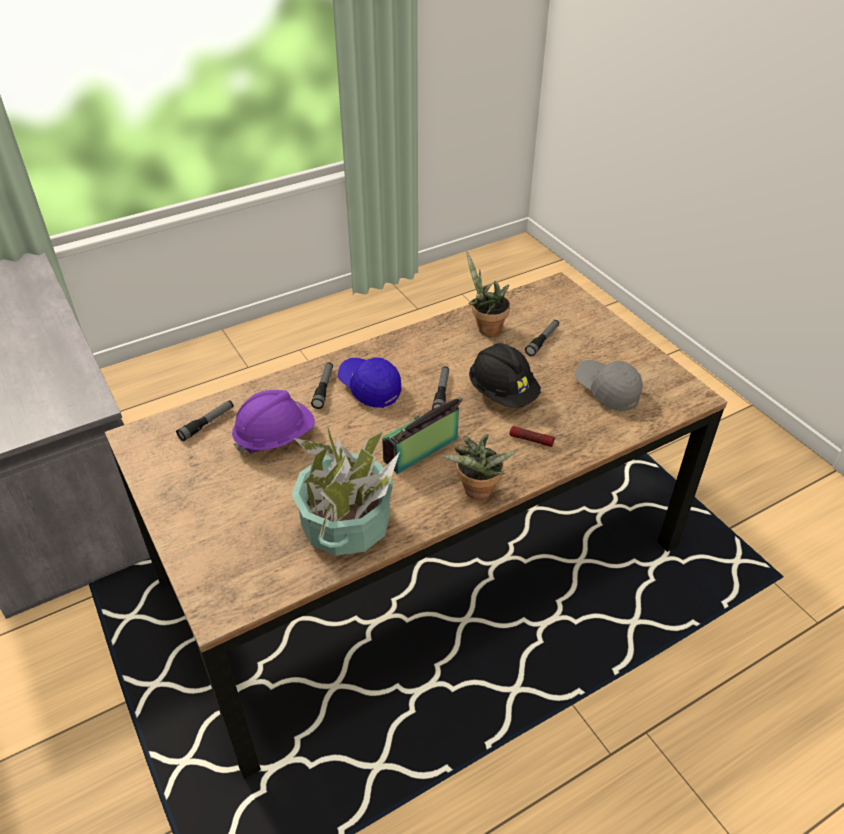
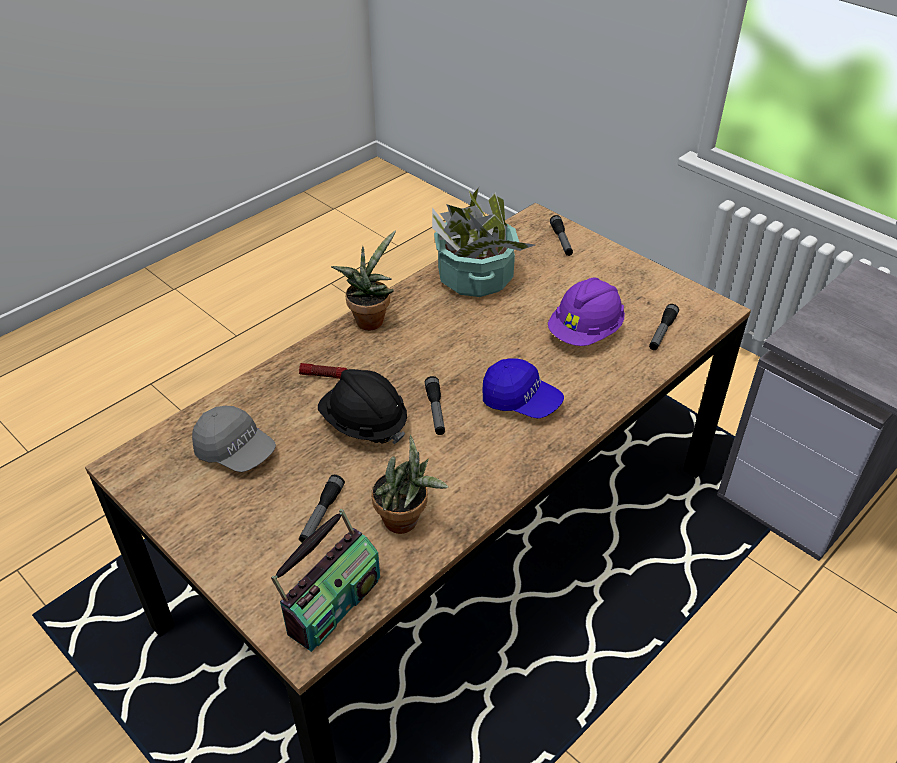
camera: 165 degrees right, 0 degrees up
flashlight [311,362,333,409] -> flashlight moved to [550,215,573,256]
radio [382,397,463,474] -> radio moved to [271,509,380,652]

